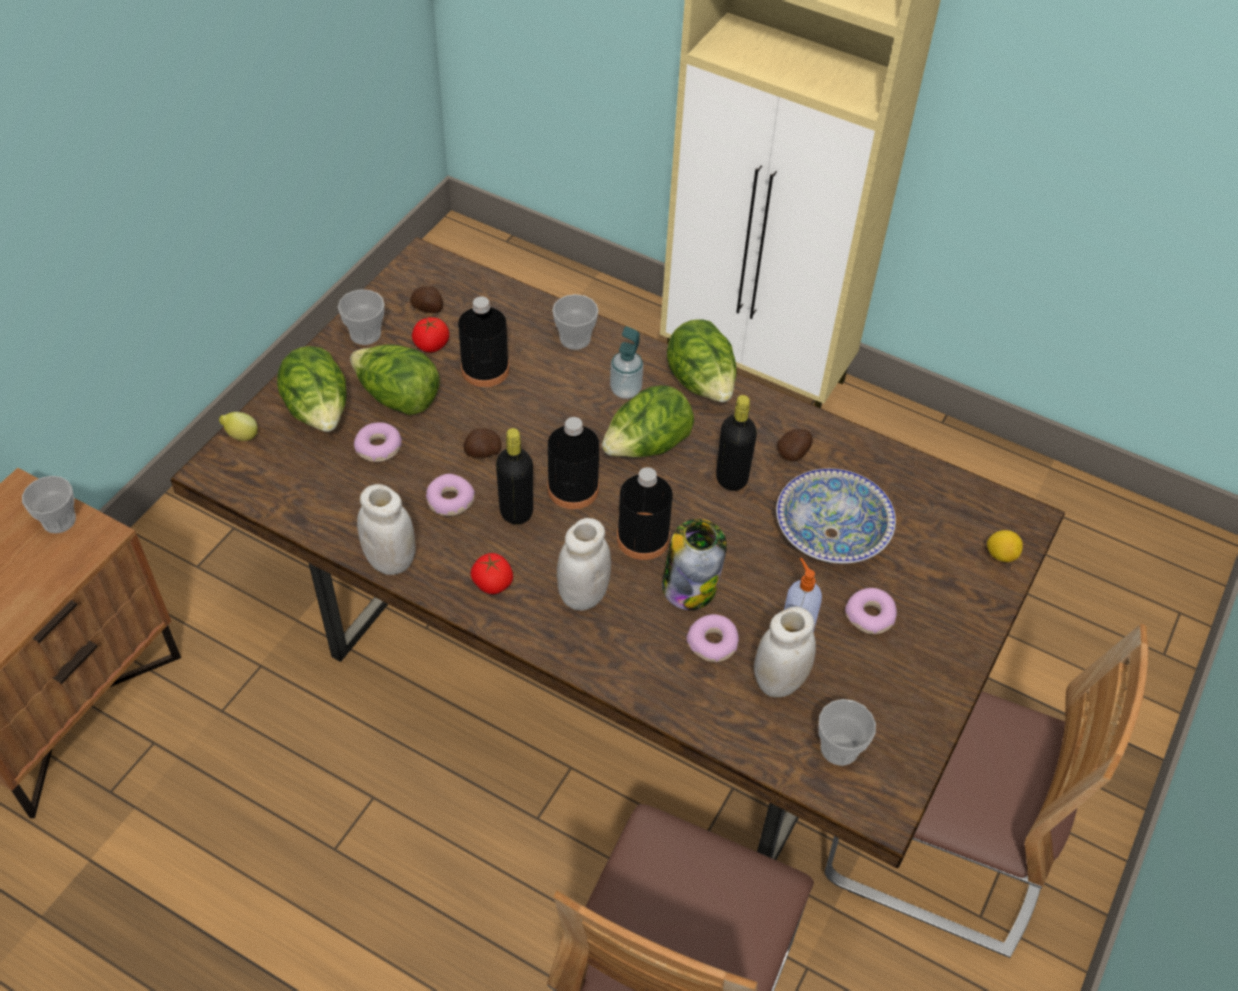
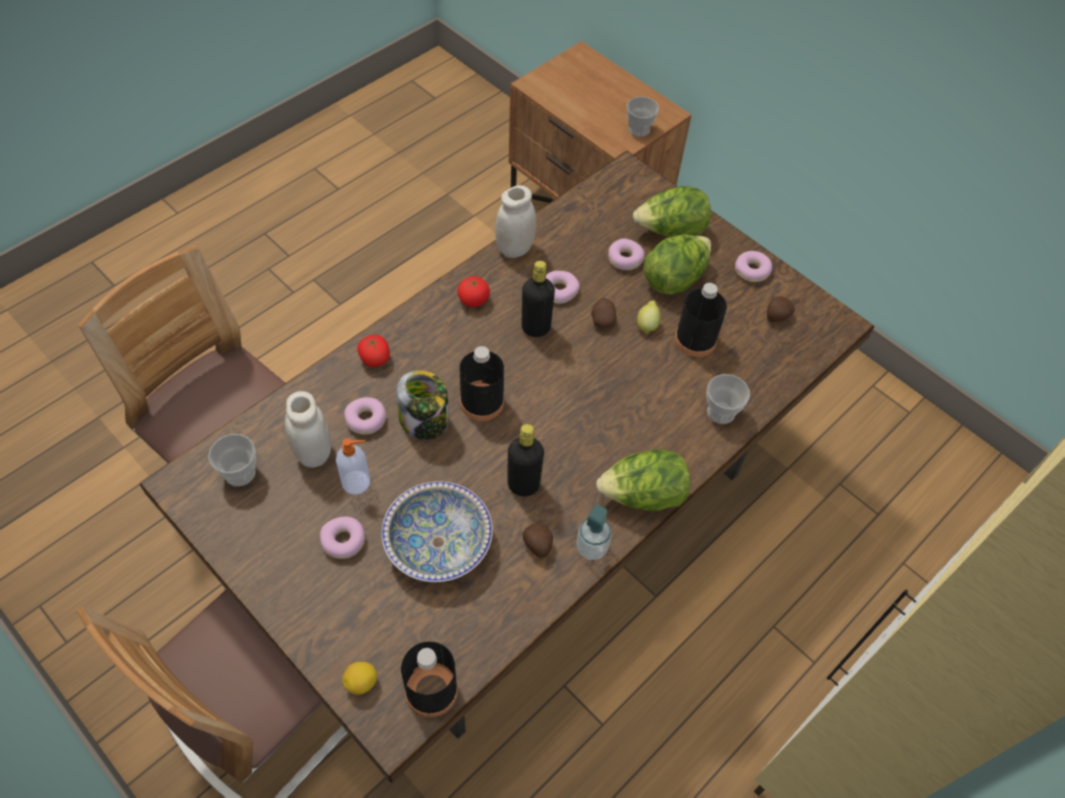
camera: 105 degrees right, 5 degrees up
lemon [219,412,258,441] -> lemon moved to [637,300,660,334]
cup [338,289,385,345] -> donut [735,251,772,282]
tomato [412,317,449,352] -> tomato moved to [357,335,390,367]
black bottle [547,417,599,509] -> black bottle moved to [401,641,458,717]
white jar [557,518,611,610] -> none
lettuce [602,385,694,457] -> none
soap dispenser [610,326,644,399] -> soap dispenser moved to [577,504,612,560]

